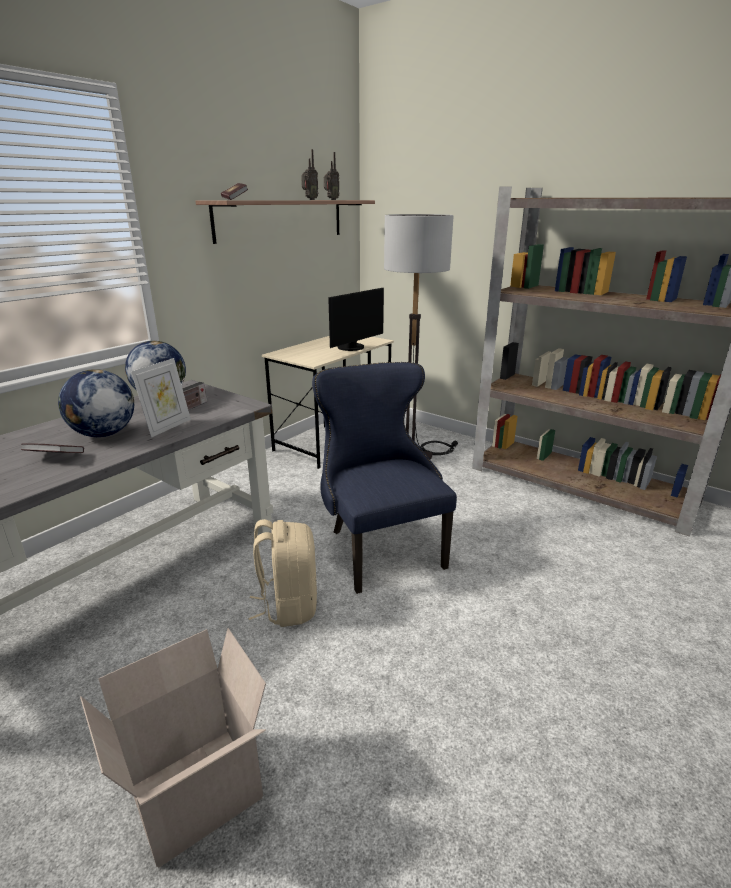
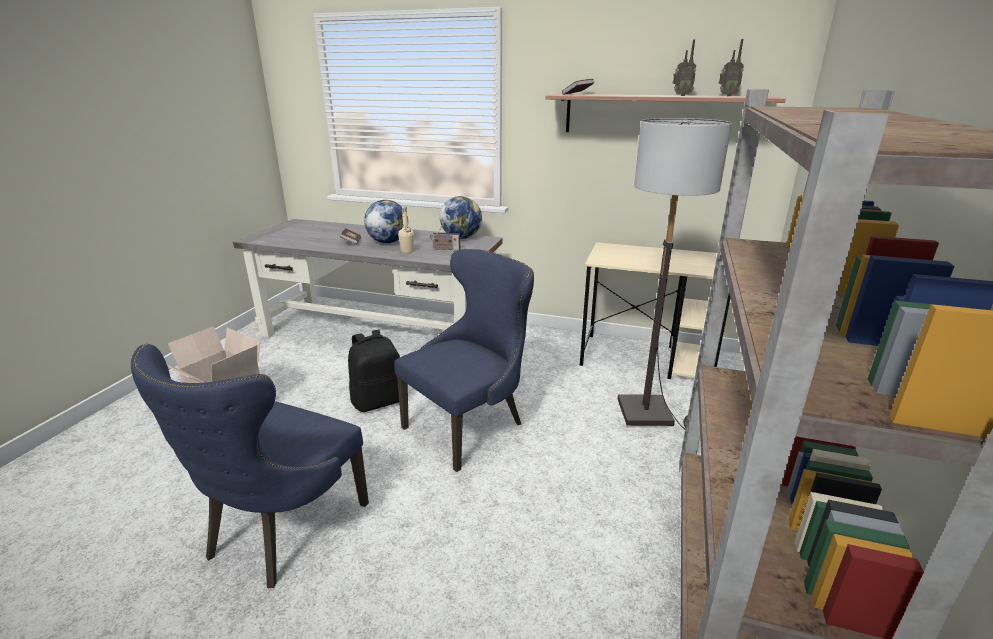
camera: 70 degrees right, 0 degrees up
picture frame [131,358,191,438] -> beige bottle [398,207,414,253]
beige backpack [248,519,317,627] -> black backpack [348,330,400,412]
monitor [328,288,384,351] -> none
none -> blue chair [131,344,369,588]

